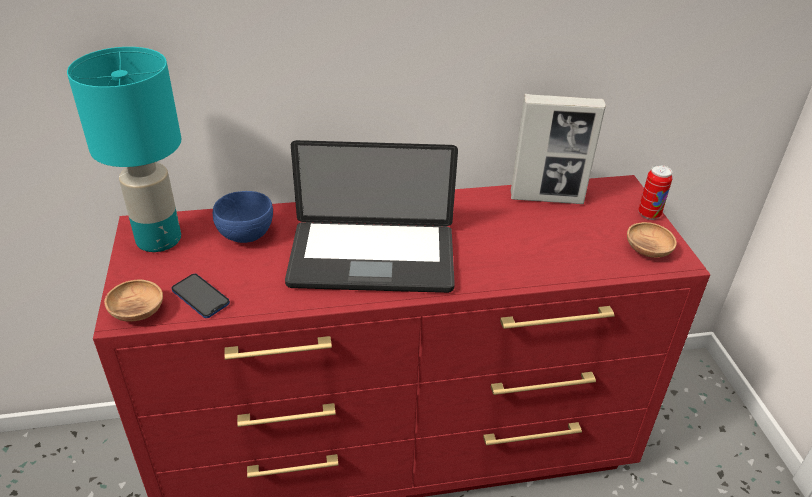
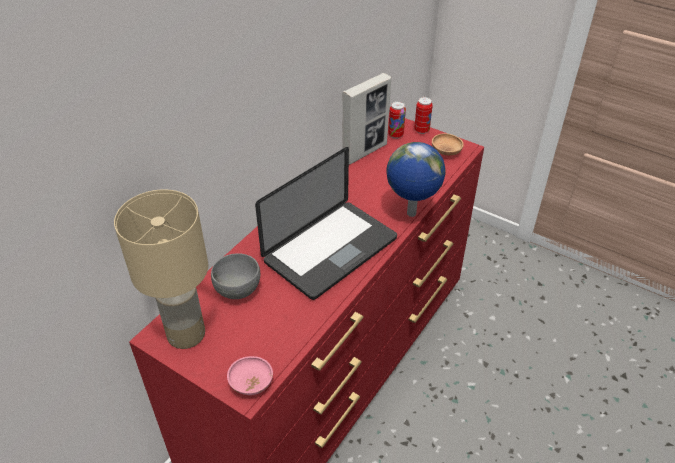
camera: 45 degrees left, 5 degrees up
turquoise table lamp [67,47,181,252] -> beige table lamp [114,189,208,349]
brown bowl [104,280,163,322] -> pink bowl [227,356,273,395]
phone [171,274,230,318] -> none
blue bowl [213,191,273,243] -> grey bowl [211,253,260,299]
none -> globe [386,142,446,217]
none -> can [388,101,406,139]

